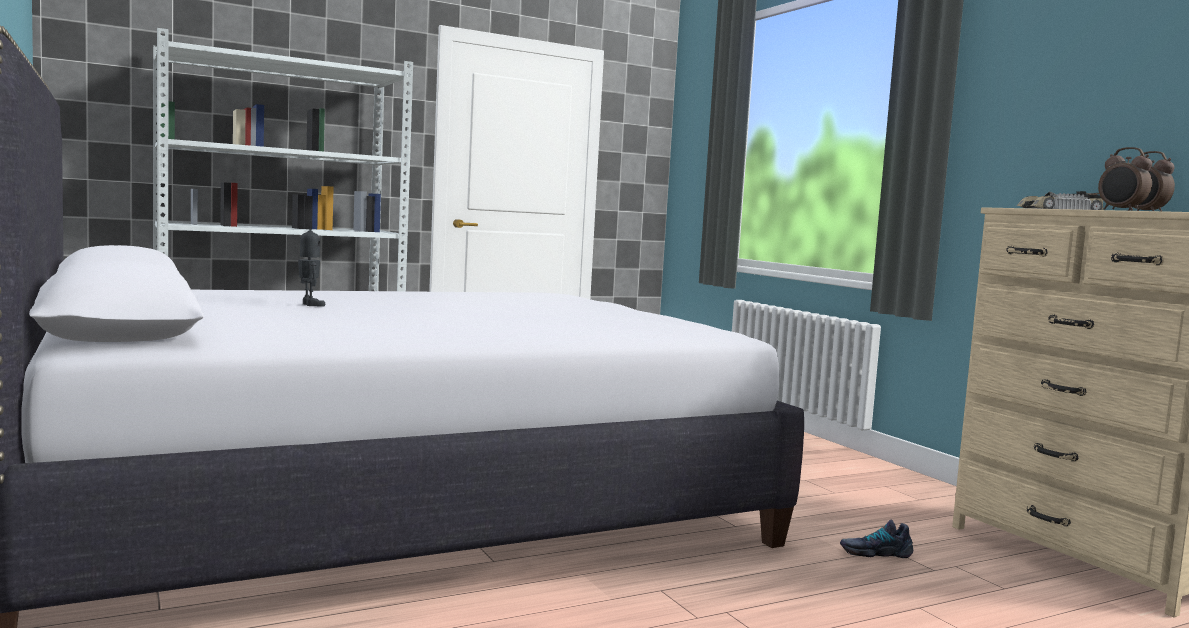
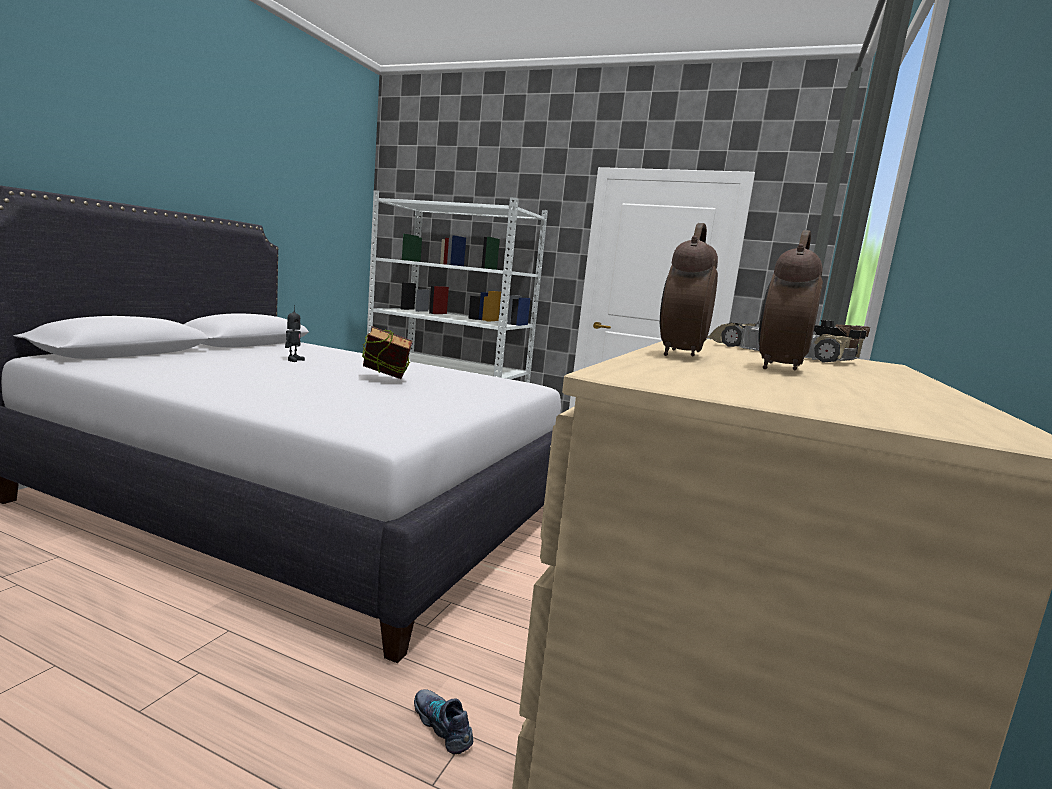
camera: 50 degrees right, 5 degrees up
none -> book [362,326,412,379]

